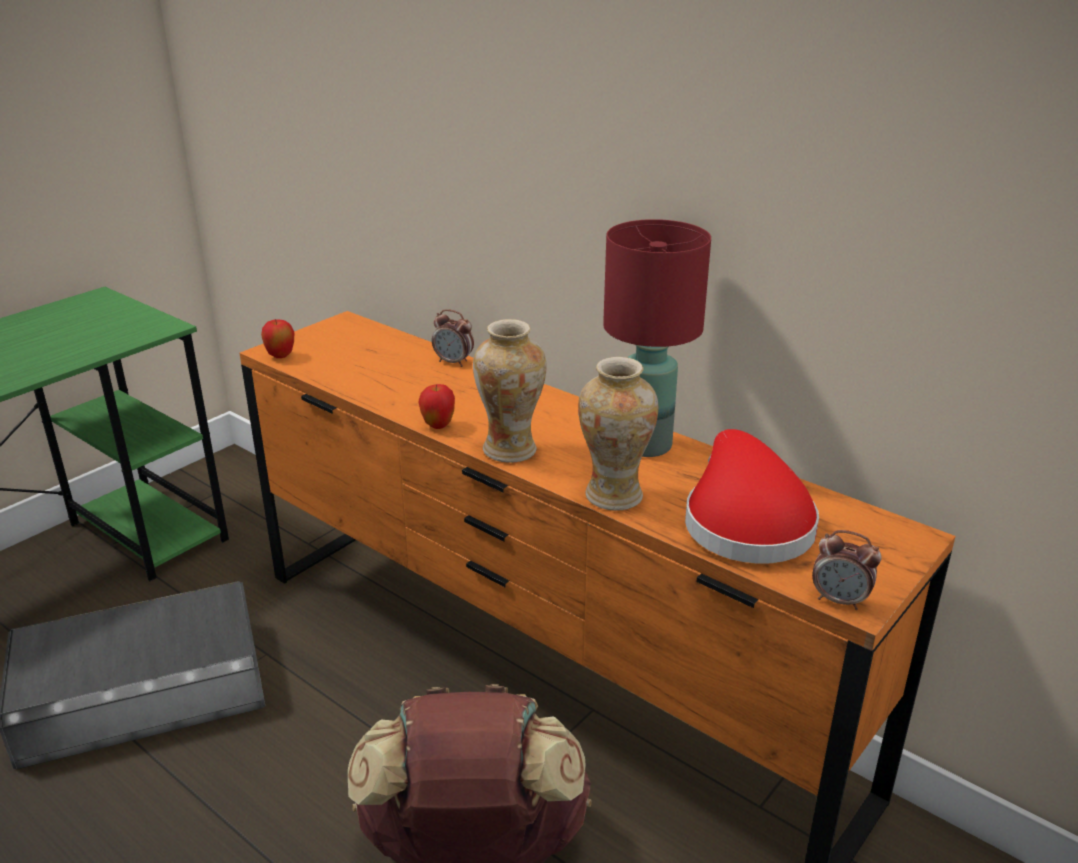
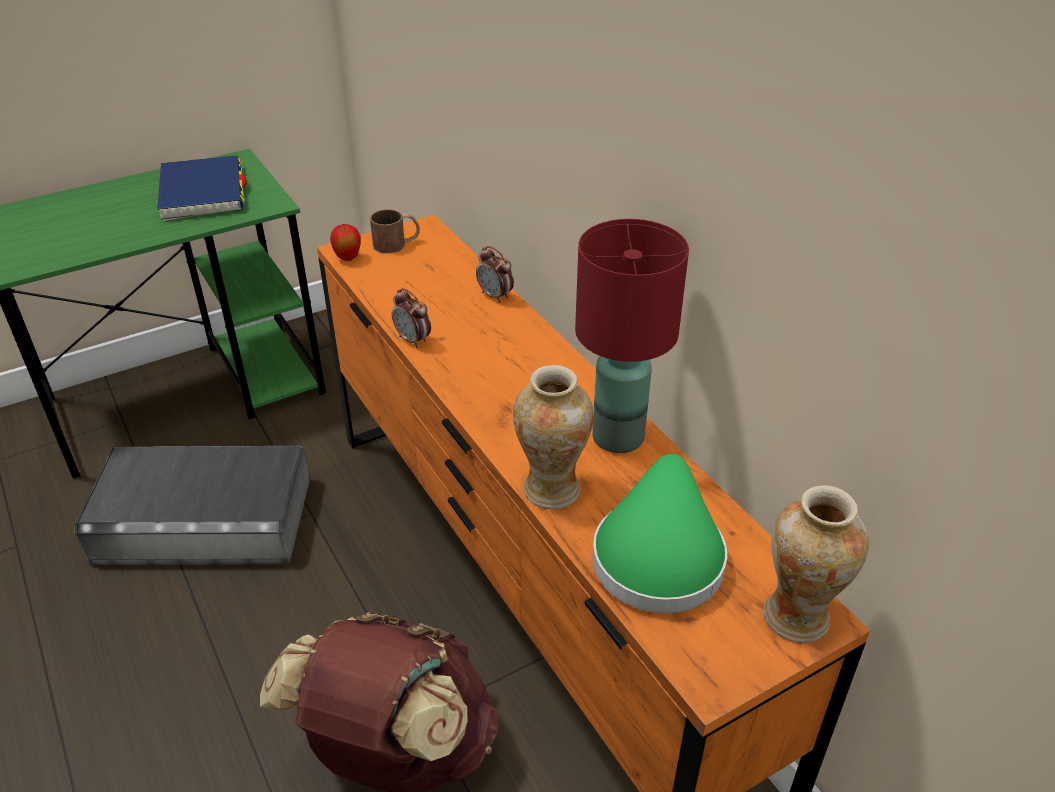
camera: 20 degrees right, 10 degrees up
apple [419,384,455,429] -> none
vase [473,319,547,463] -> vase moved to [763,485,869,643]
red hat [685,429,819,564] -> green hat [592,454,727,613]
alarm clock [812,530,882,610] -> alarm clock moved to [392,288,431,348]
none -> blue book [157,155,247,221]
none -> brown mug [370,209,420,253]

